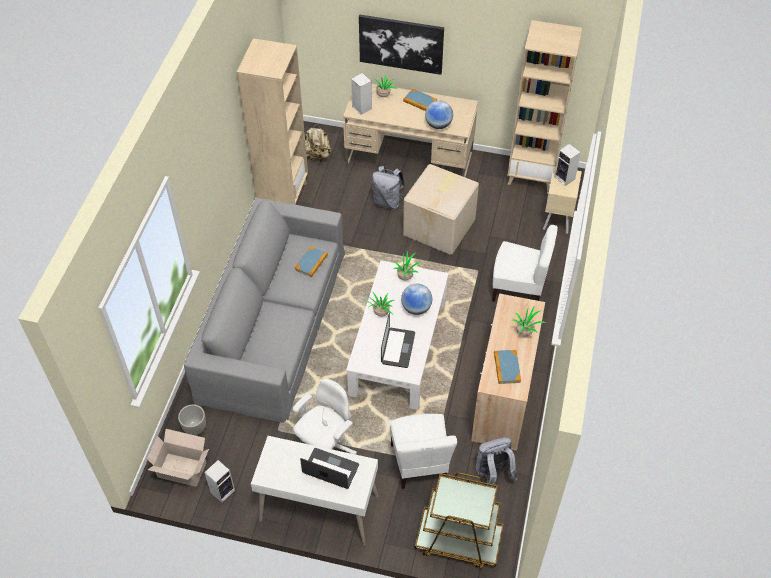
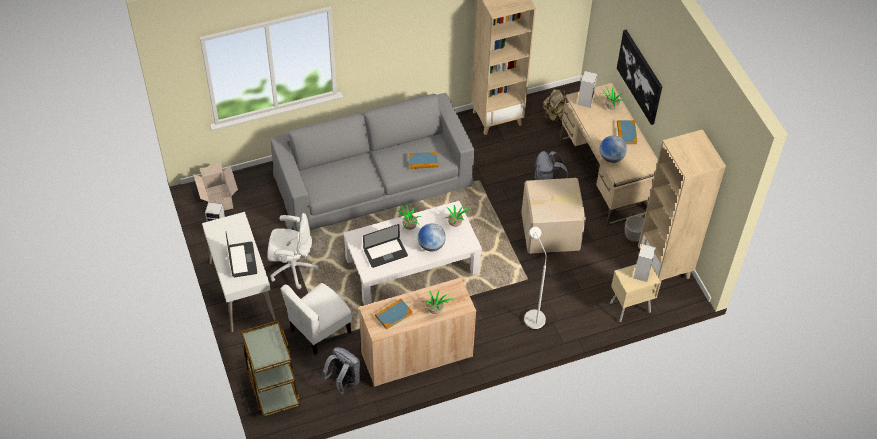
camera: 55 degrees right, 0 degrees up
planter [178,404,206,435] -> planter moved to [625,215,644,241]
white chair [492,225,558,301] -> white floor lamp [524,227,547,329]

